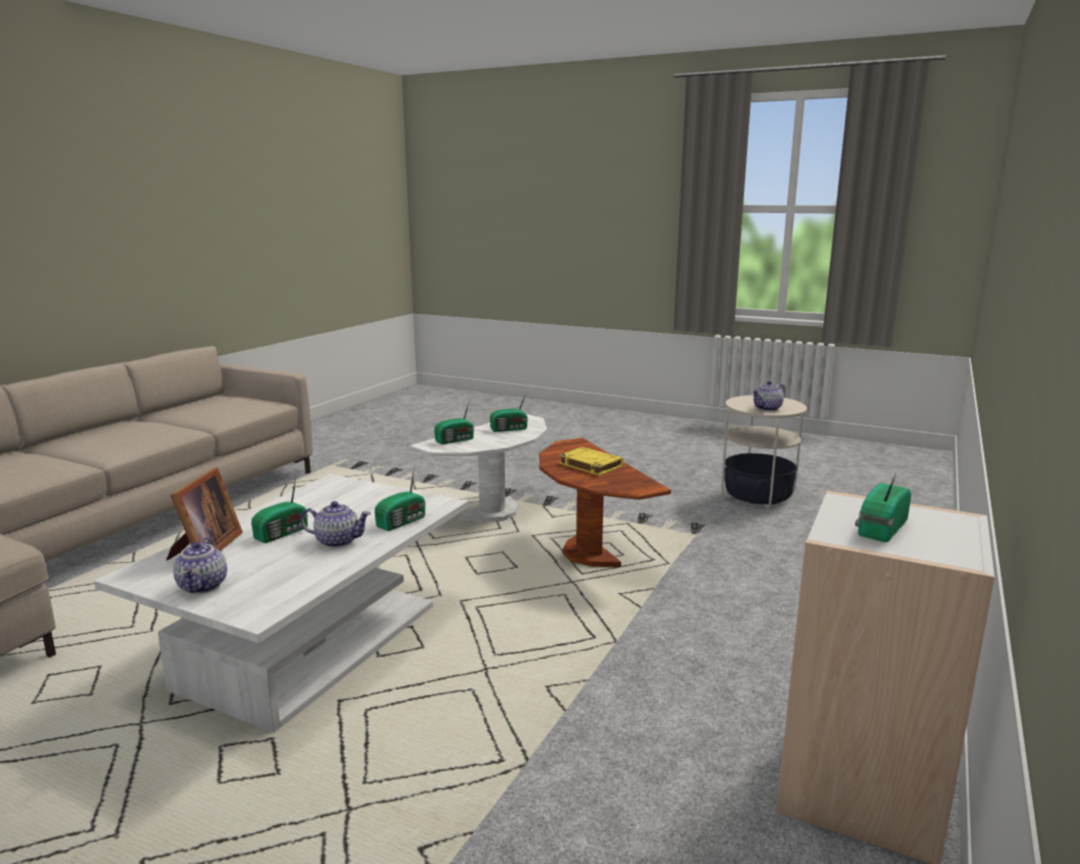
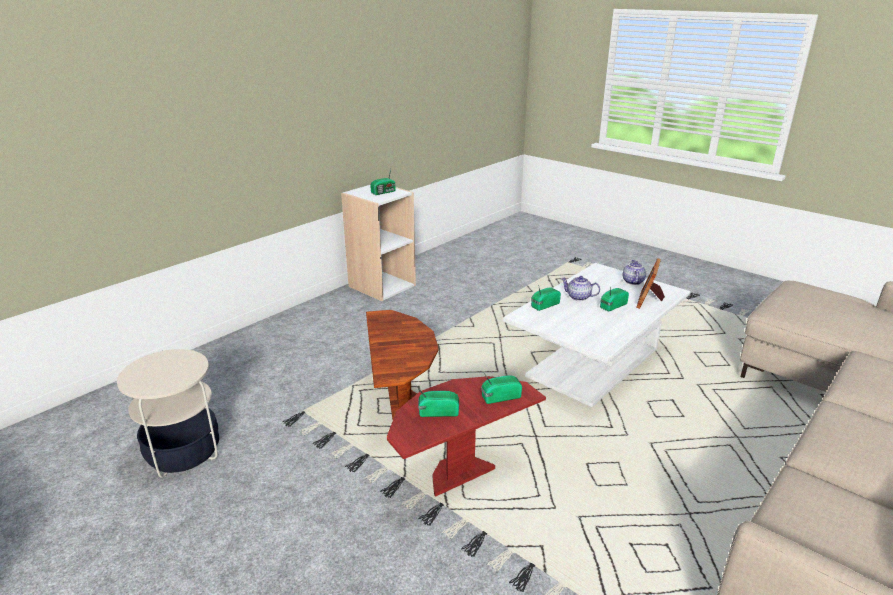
camera: 165 degrees left, 10 degrees up
white side table [410,414,547,522] -> red side table [387,376,546,497]
yellow book [559,447,624,476] -> none
teapot [752,381,786,411] -> none

